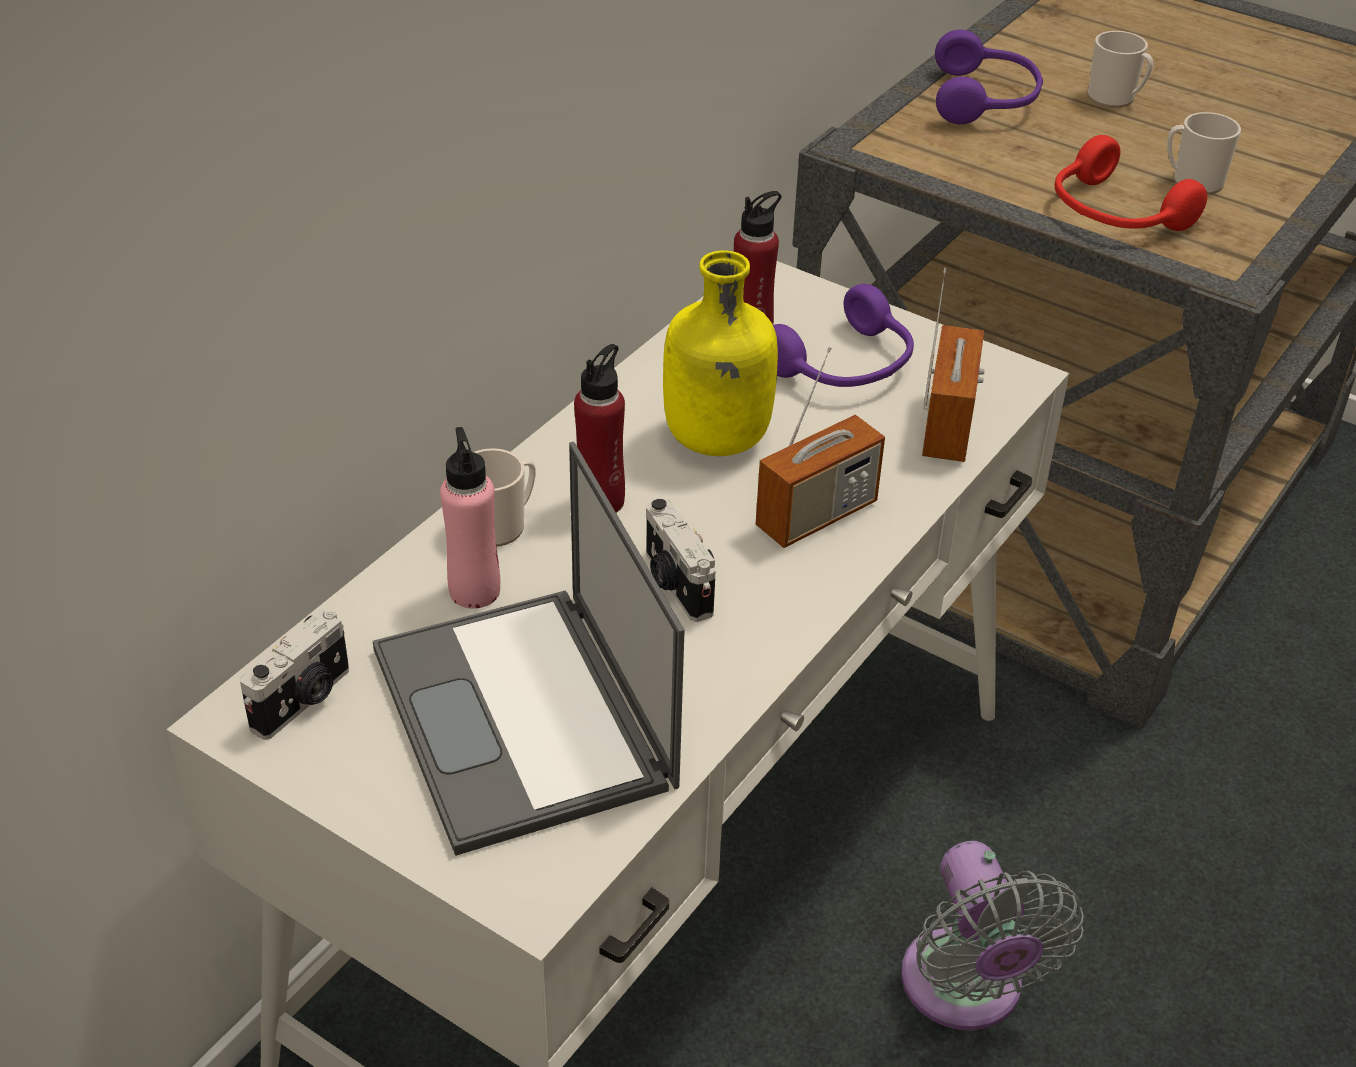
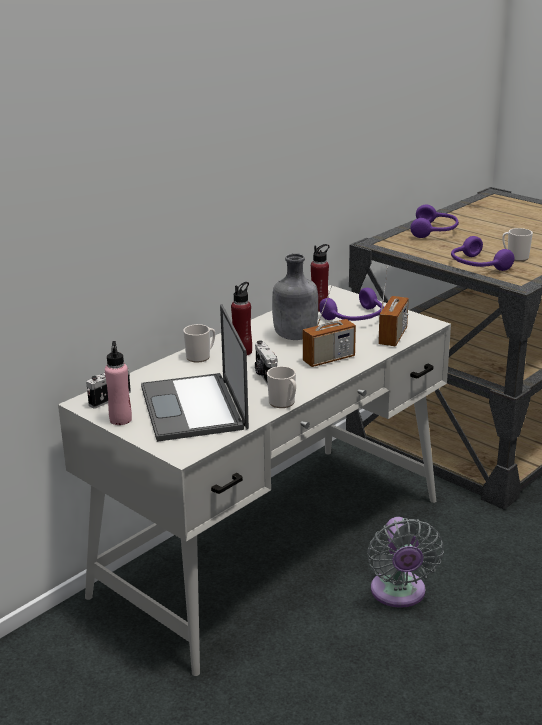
camera: 10 degrees right, 15 degrees down
pink bottle [440,427,500,609] -> pink bottle moved to [105,341,132,425]
yellow bottle [663,250,778,456] -> grey bottle [272,253,318,340]
red headphones [1055,135,1207,231] -> purple headphones [451,236,514,271]
mug [1088,31,1153,108] -> mug moved to [267,366,296,408]

